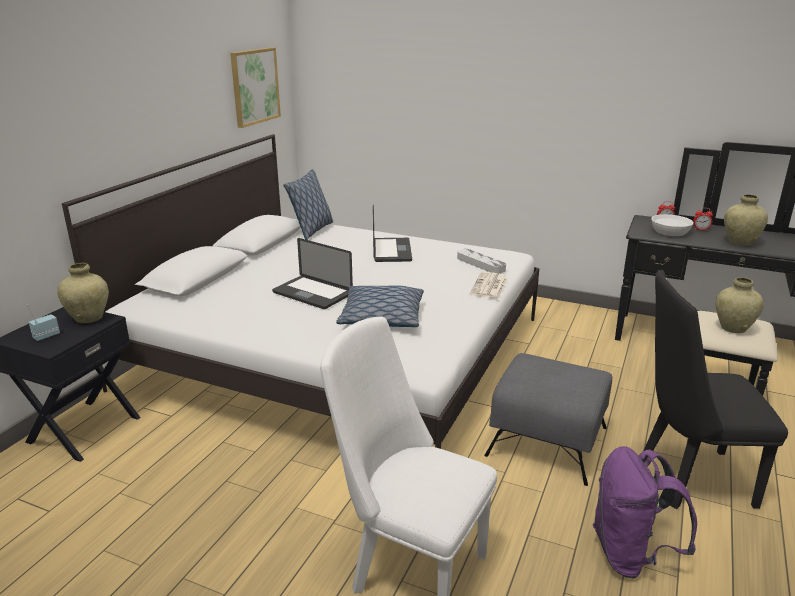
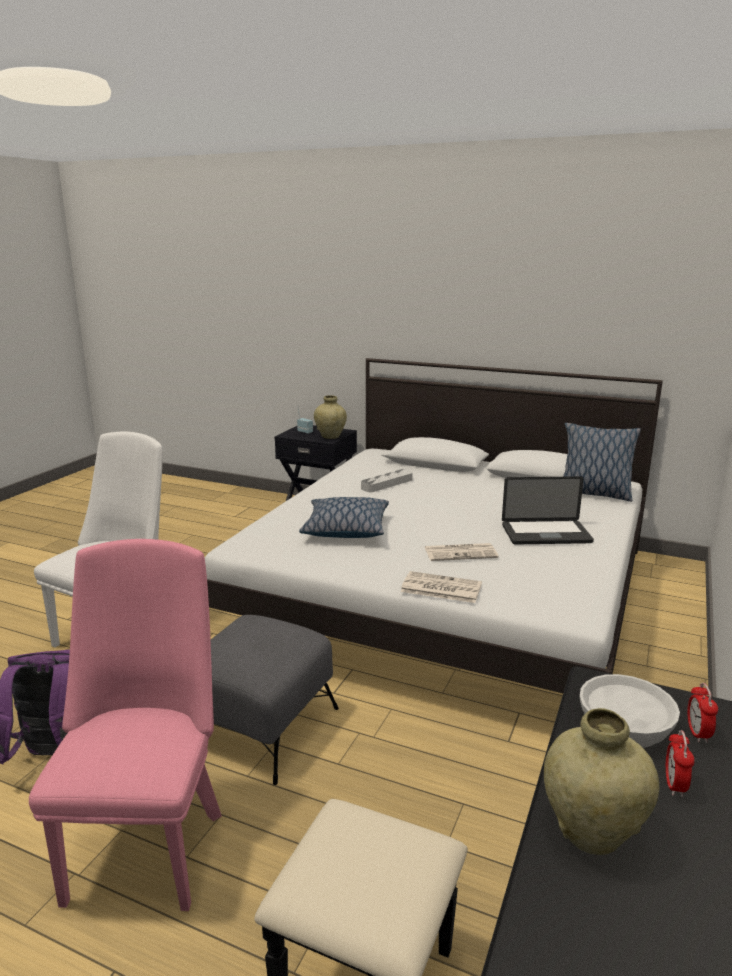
camera: 90 degrees right, 5 degrees down
picture [230,47,281,128] -> none
laptop [272,238,353,309] -> none
grey tray [457,249,506,274] -> grey tray moved to [361,469,413,492]
black chair [644,270,788,509] -> pink chair [29,539,222,911]
beige vase [715,278,764,333] -> none
none -> newspaper [425,543,498,561]

